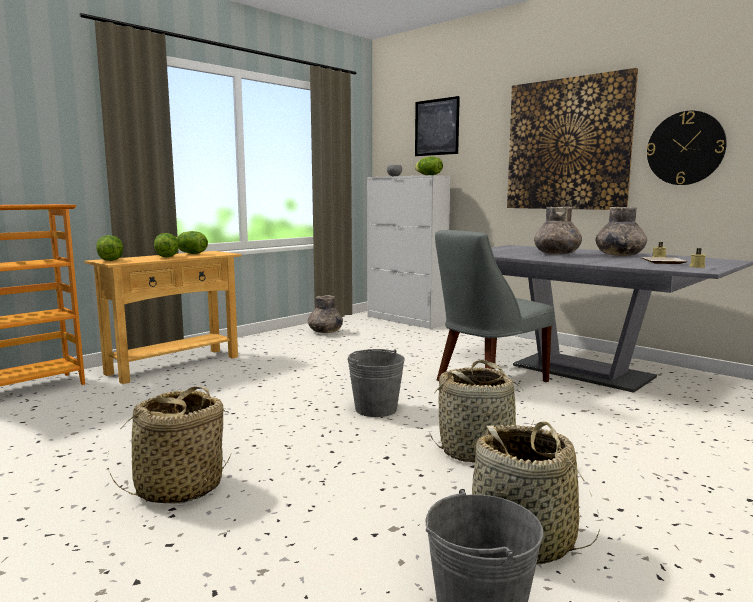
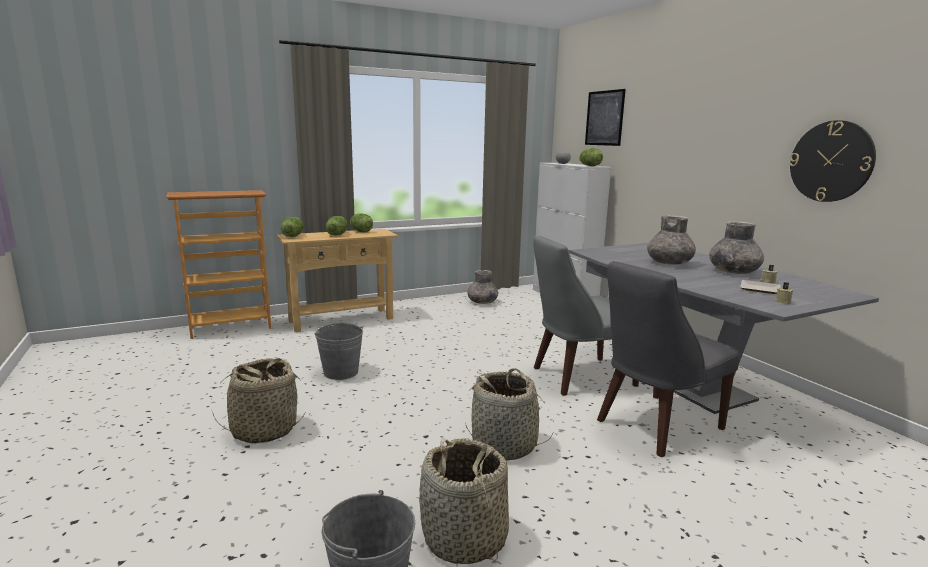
camera: 20 degrees right, 5 degrees up
grey bucket [347,349,405,417] -> grey bucket moved to [315,323,363,380]
picture [507,68,638,210] -> none
none -> grey chair [597,261,740,457]

